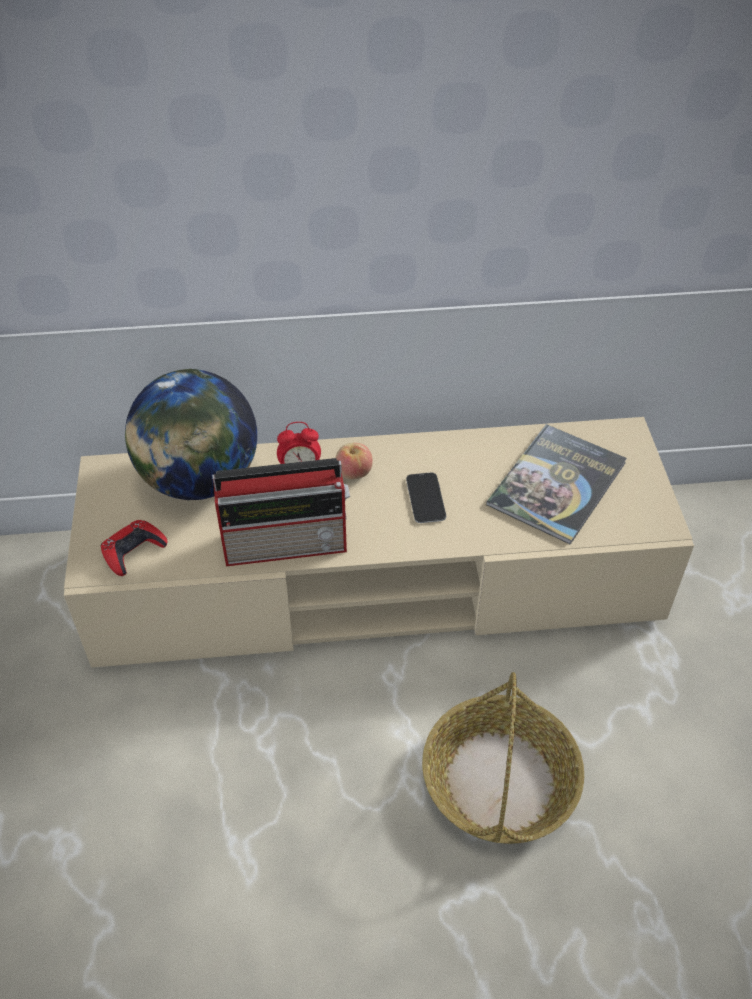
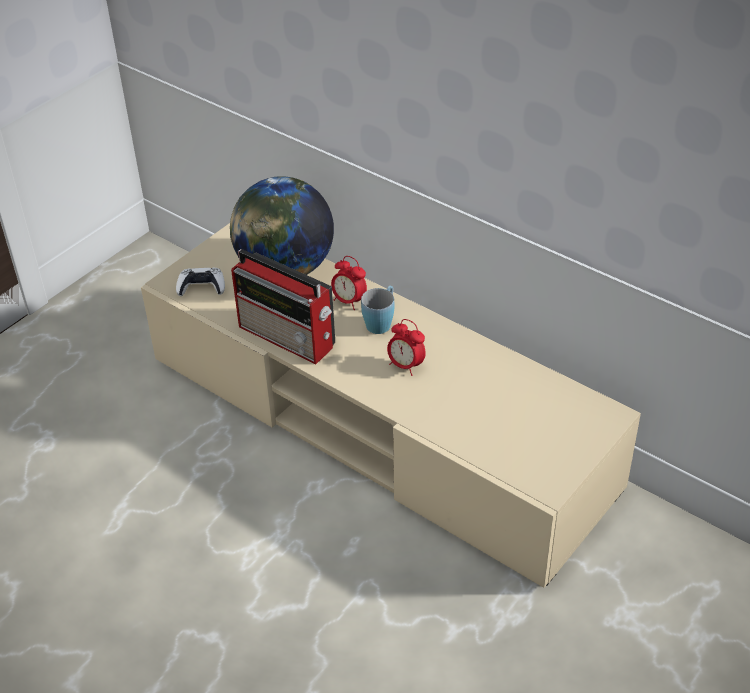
camera: 45 degrees right, 5 degrees down
red game controller [101,520,168,576] -> white game controller [176,268,225,296]
apple [336,442,373,479] -> blue mug [361,286,394,334]
phone [406,473,446,523] -> alarm clock [387,319,426,376]
basket [422,672,584,844] -> none
book [486,424,627,545] -> none

